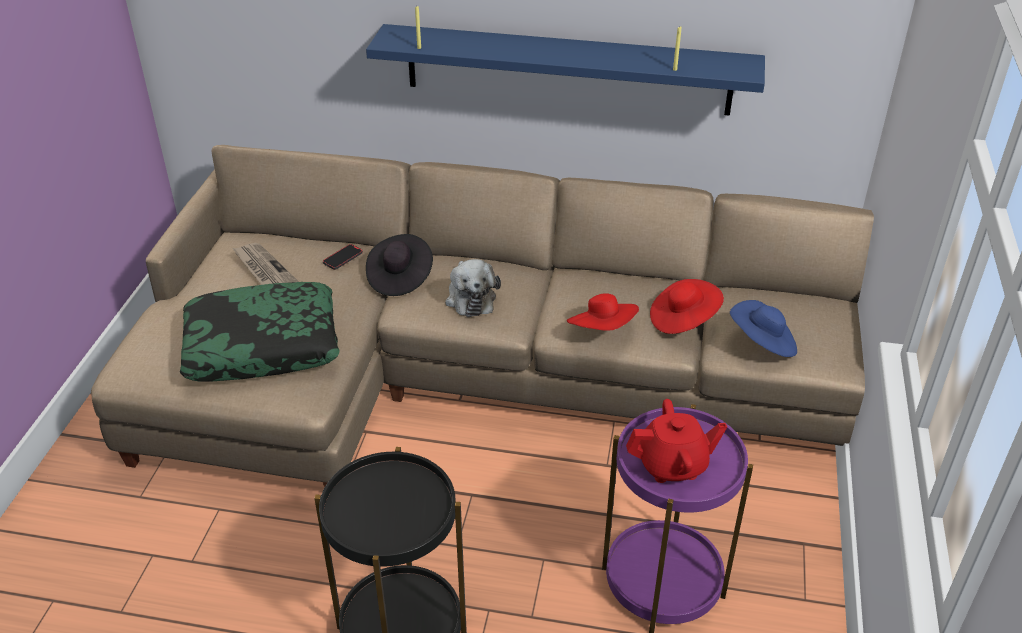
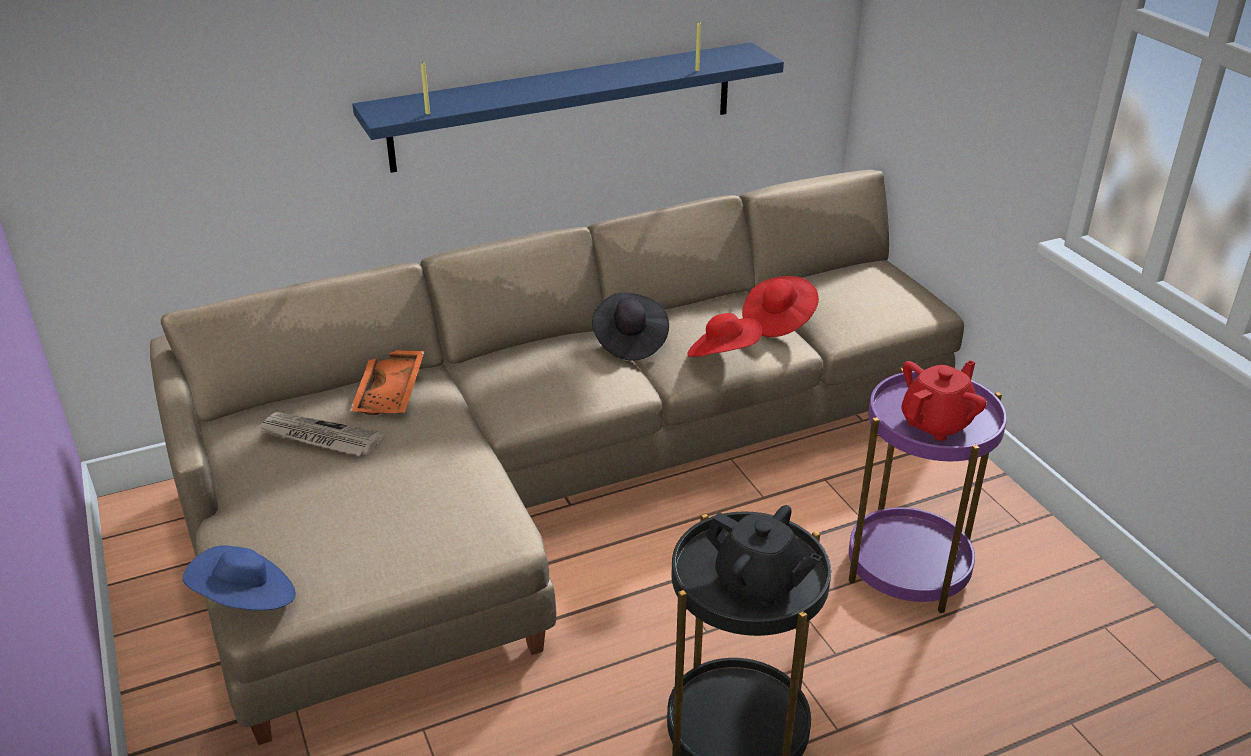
camera: 35 degrees left, 5 degrees down
pillow [180,282,340,381] -> none
phone [323,244,363,270] -> orange tray [350,350,425,415]
black hat [366,234,433,296] -> black hat moved to [592,292,669,361]
plush toy [445,259,501,317] -> none
blue hat [730,300,797,357] -> blue hat moved to [182,545,296,611]
none -> black teapot [706,505,822,606]

